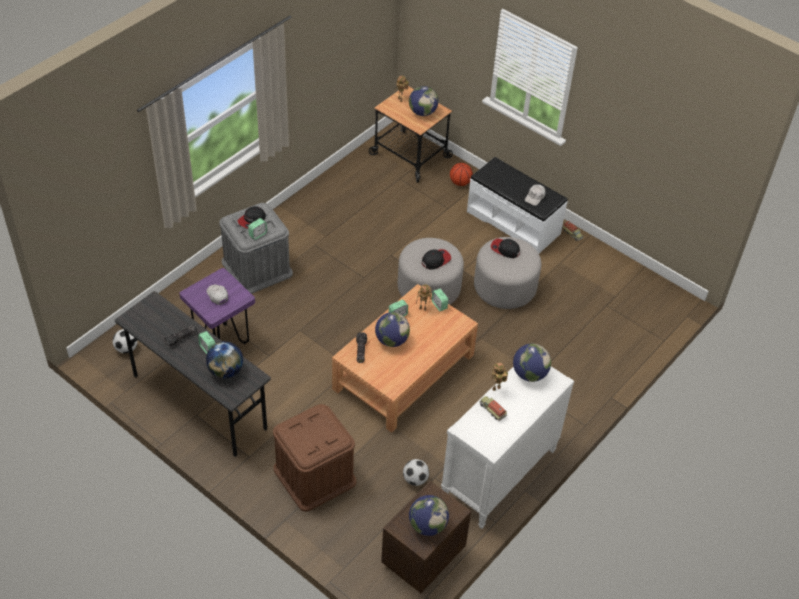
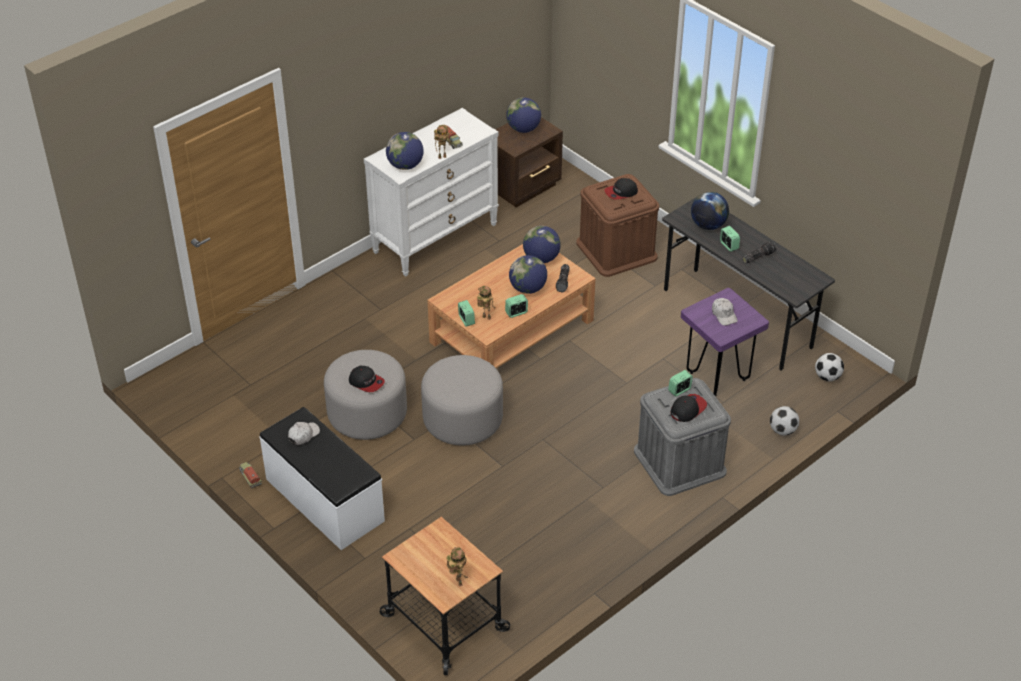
camera: 170 degrees left, 5 degrees down
football [403,459,429,486] -> football moved to [770,406,799,436]
globe [409,86,438,116] -> globe moved to [523,226,561,263]
cap [422,249,451,269] -> cap moved to [605,178,638,200]
basketball [450,163,473,186] -> none

